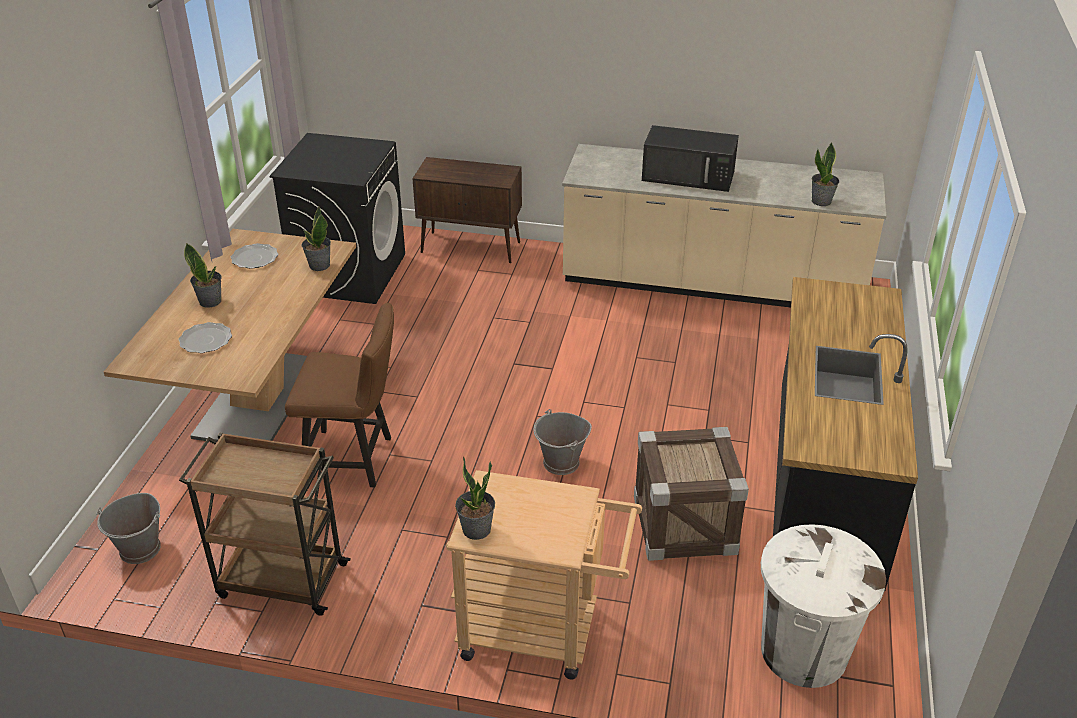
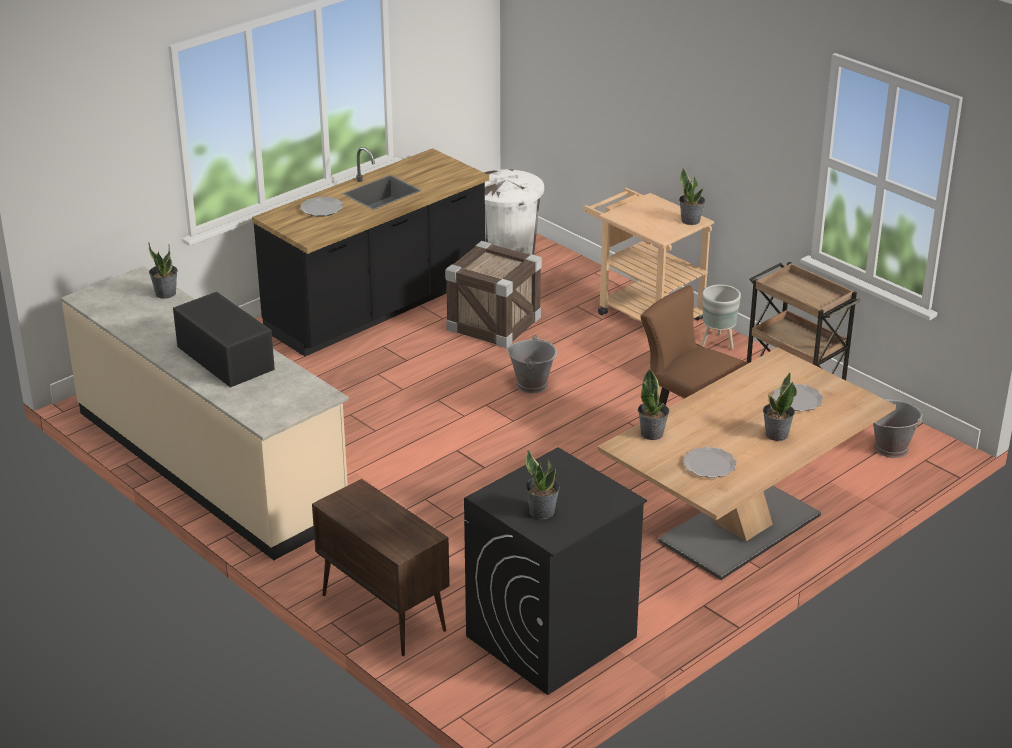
camera: 145 degrees left, 5 degrees down
none -> plate [300,197,343,217]
none -> potted plant [525,450,560,519]
none -> grey planter [701,285,741,349]

